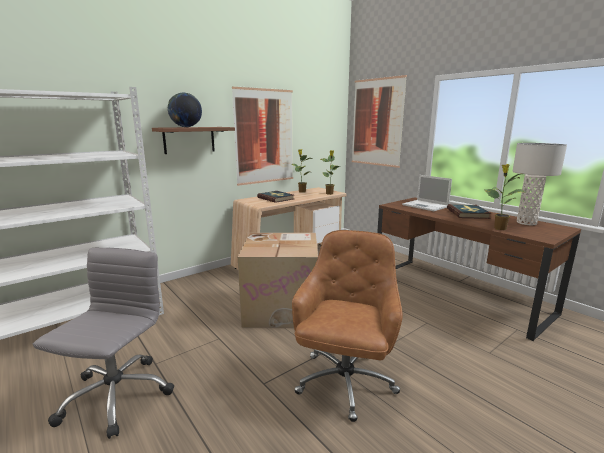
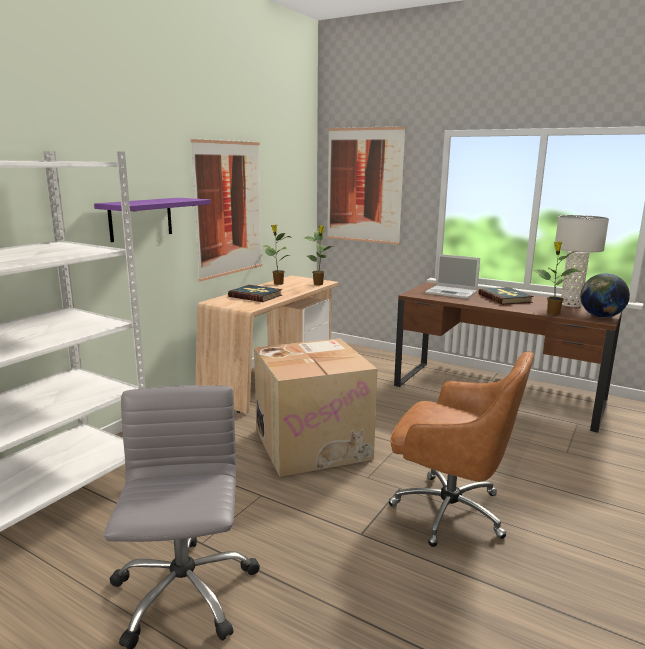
camera: 20 degrees left, 0 degrees up
brown shelf [152,127,235,154] -> purple shelf [94,198,211,242]
globe [168,93,202,127] -> globe moved to [580,273,630,318]
brown office chair [292,230,403,422] -> brown office chair turned 120 degrees clockwise [389,351,534,547]

